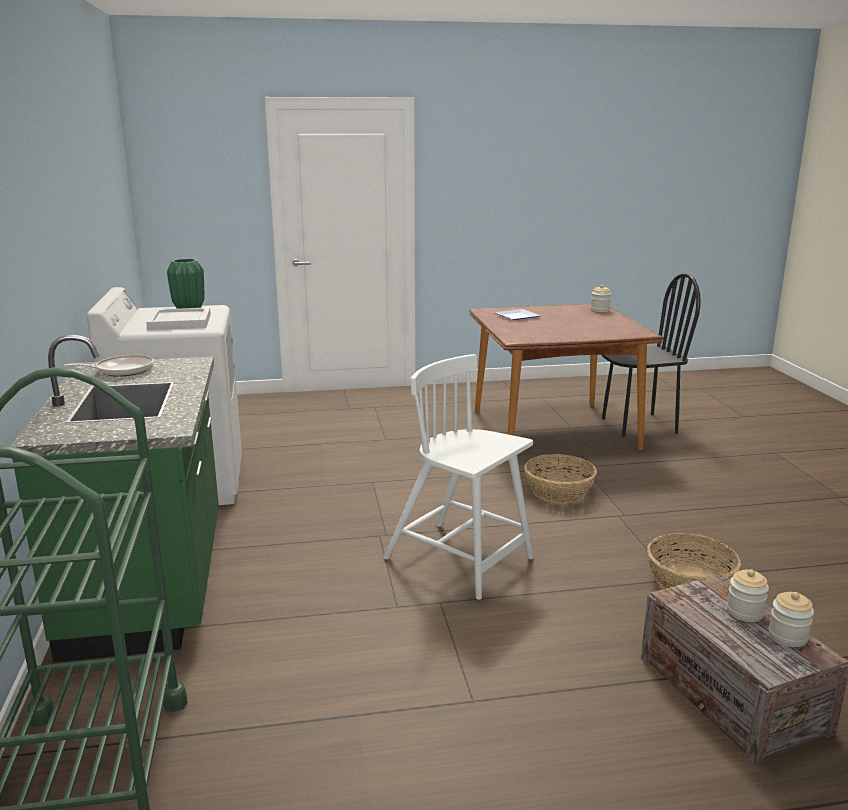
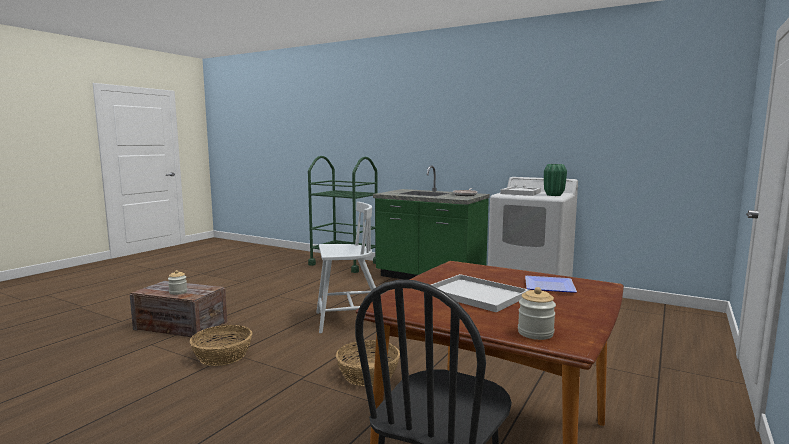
camera: 130 degrees right, 10 degrees down
jar [768,592,814,647] -> none
none -> white tray [431,274,529,313]

